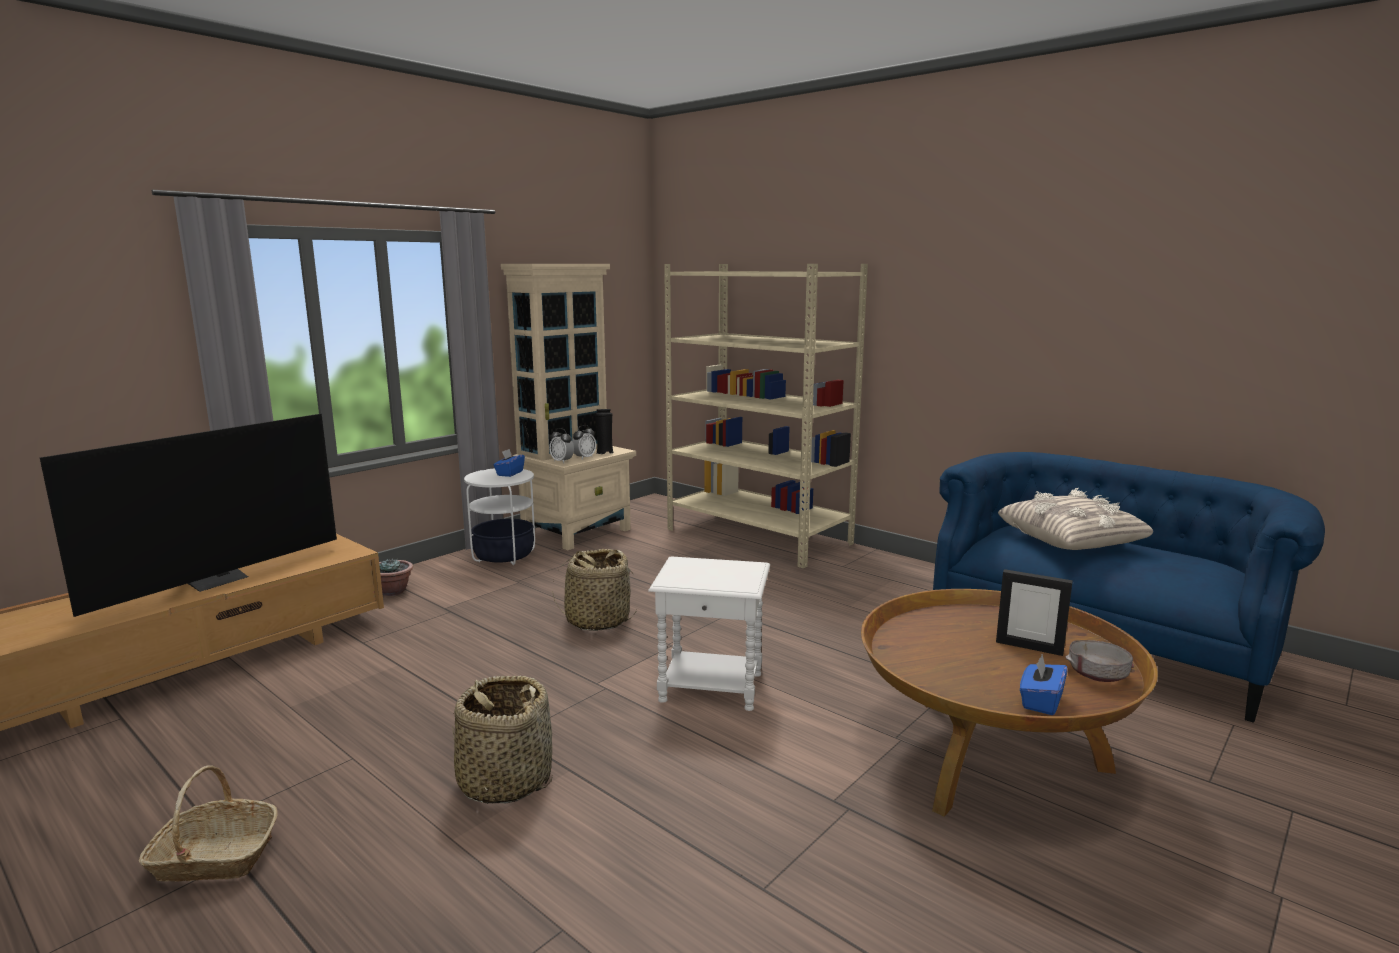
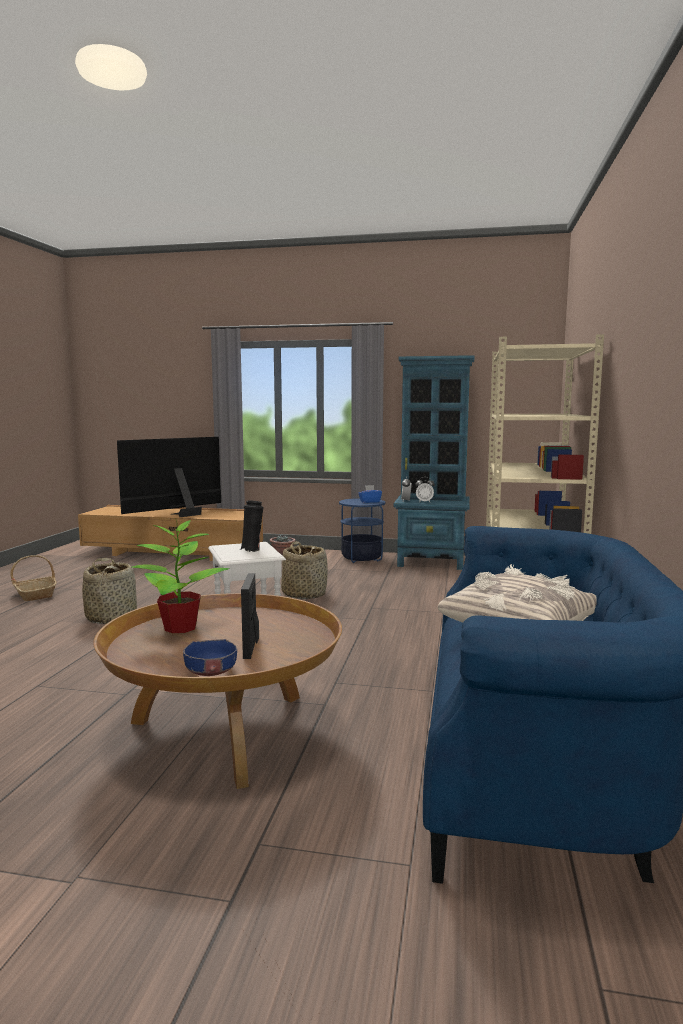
camera: 60 degrees right, 5 degrees down
television [40,414,337,617] -> television turned 135 degrees clockwise [117,437,221,517]
white side table [464,468,535,565] -> blue side table [339,498,385,563]
beige cabinet [501,264,636,550] -> blue cabinet [394,355,475,570]
black vase [595,409,614,454] -> black vase moved to [240,501,264,552]
blue tissue box [1020,654,1067,715] -> none
grey bowl [1065,640,1134,682] -> blue bowl [183,639,237,676]
none -> potted plant [132,518,230,633]

